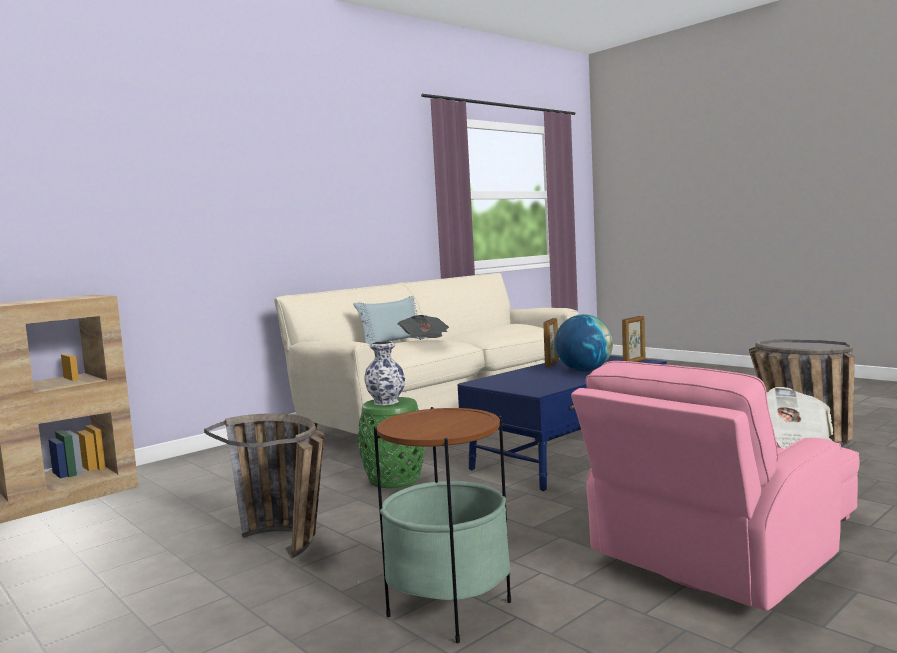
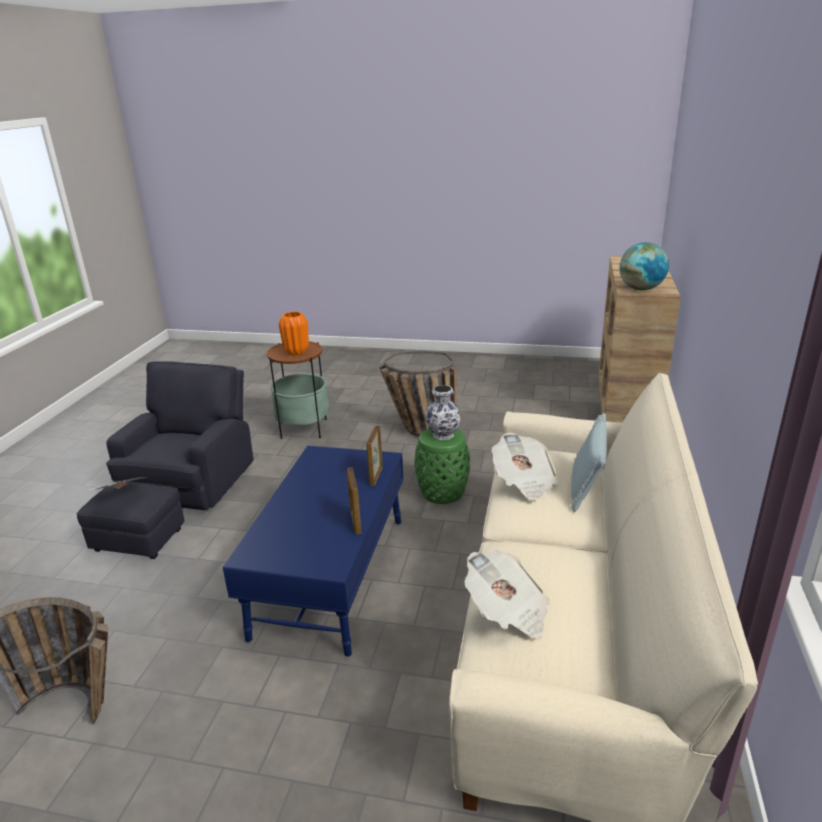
camera: 145 degrees right, 20 degrees up
globe [555,314,613,372] -> globe moved to [619,242,669,290]
pink armchair [571,361,860,611] -> black armchair [76,361,253,559]
picture frame [622,316,645,362] -> picture frame moved to [366,426,383,486]
none -> orange vase [279,311,309,356]
none -> newspaper [464,550,550,639]

